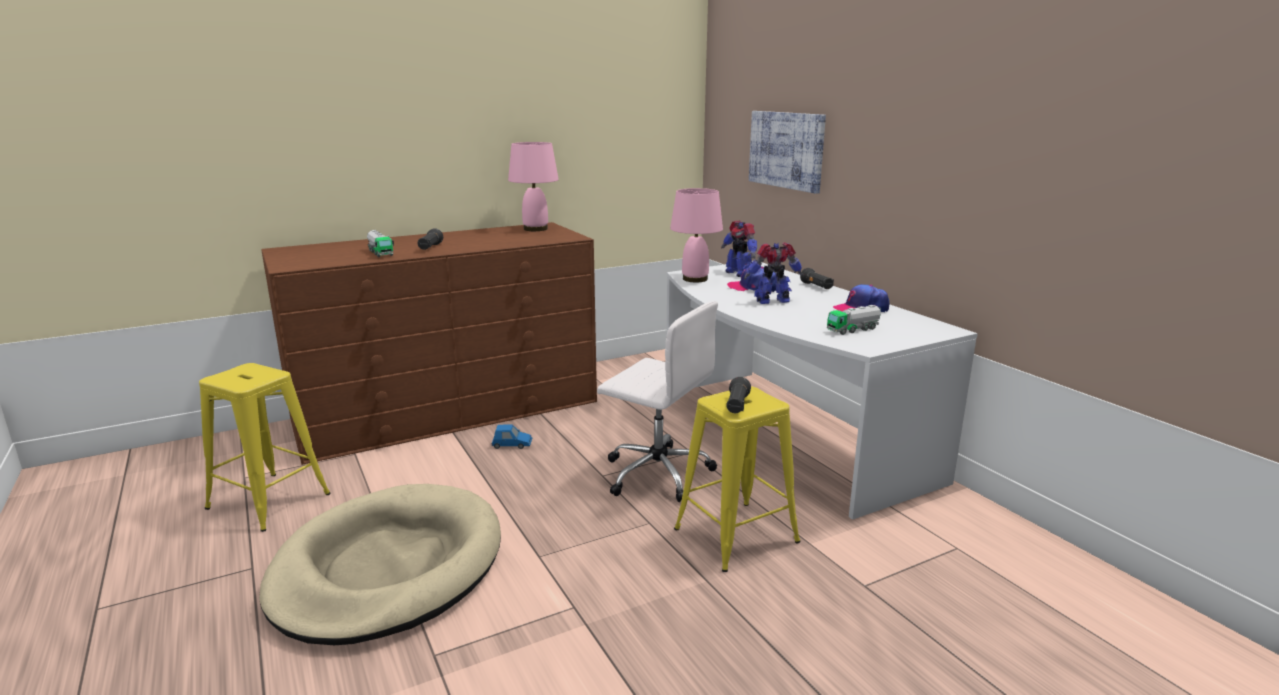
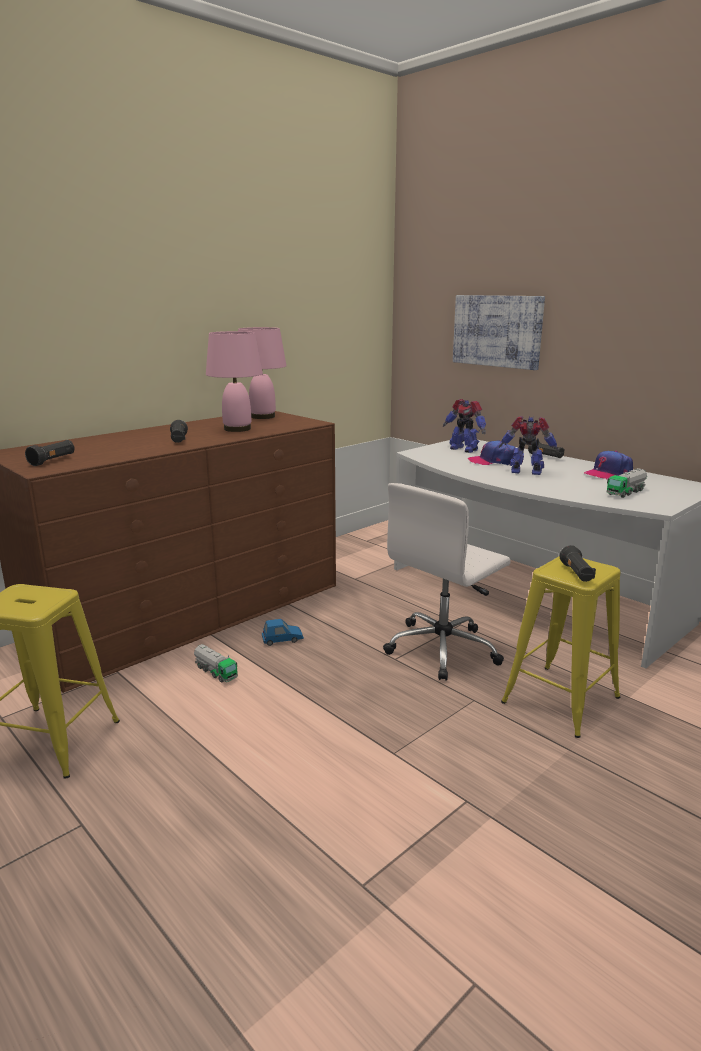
camera: 15 degrees left, 0 degrees up
beige dog bed [259,484,501,645] -> none
toy truck [367,230,394,257] -> toy truck moved to [194,644,238,683]
white office chair [597,301,718,502] -> white office chair turned 120 degrees clockwise [383,483,511,681]
pink table lamp [670,188,723,282] -> pink table lamp moved to [206,331,263,432]
toy robot [744,243,802,304] -> toy robot turned 45 degrees clockwise [499,416,558,475]
none -> black flashlight [25,440,75,466]

